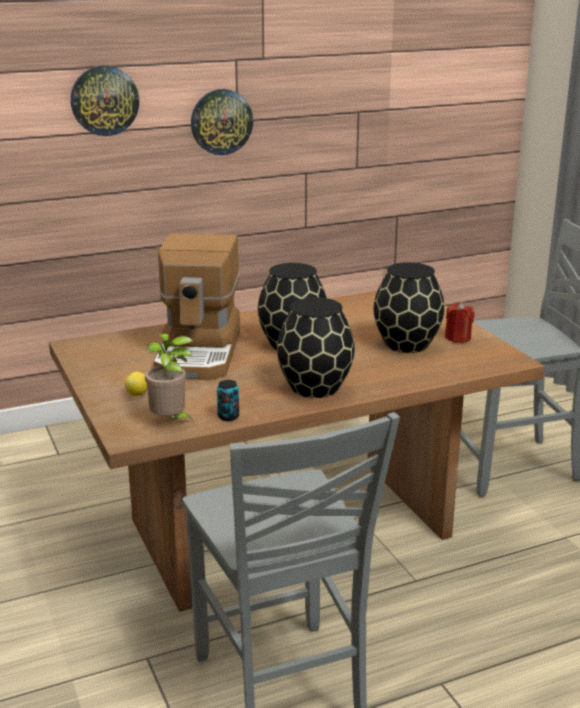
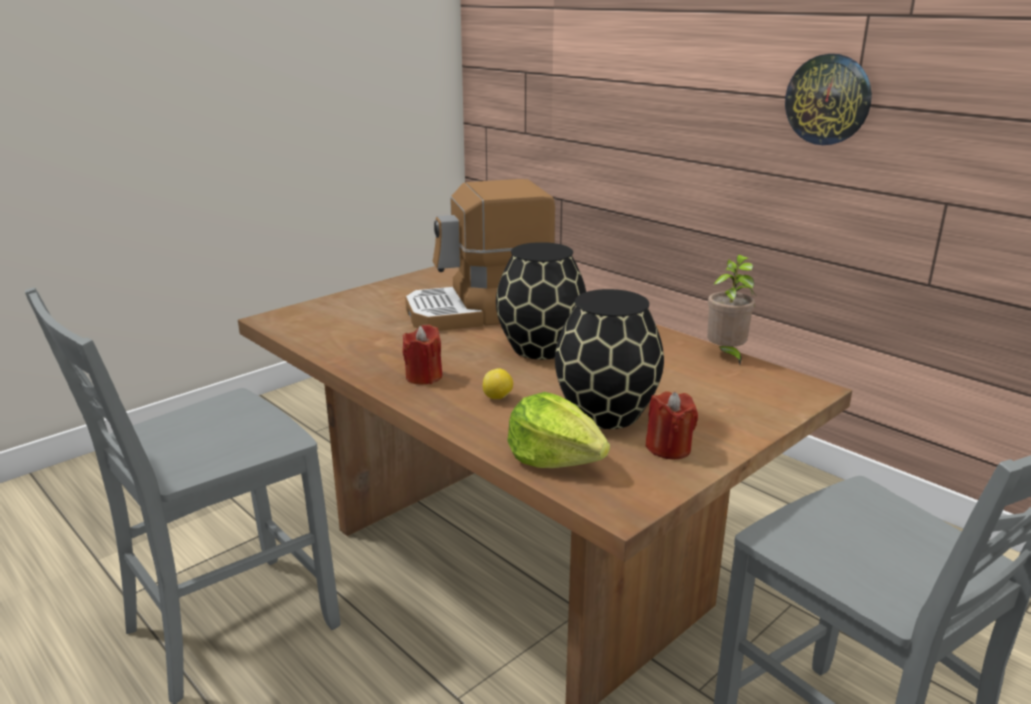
camera: 70 degrees right, 0 degrees up
wall clock [71,65,139,136] -> none
lemon [125,372,147,396] -> lemon moved to [483,368,513,399]
potted plant [145,334,194,422] -> potted plant moved to [707,255,755,365]
can [217,380,239,421] -> none
black vase [277,297,355,398] -> red candle [402,325,443,385]
none -> lettuce [507,392,610,468]

